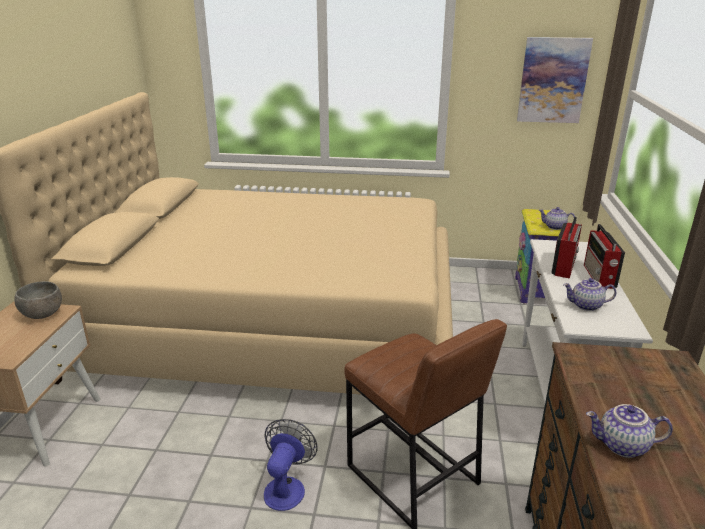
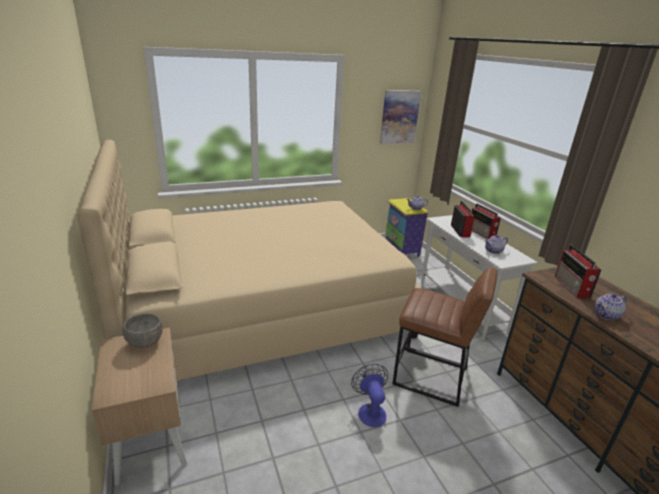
camera: 30 degrees left, 0 degrees up
none -> radio [555,245,601,298]

